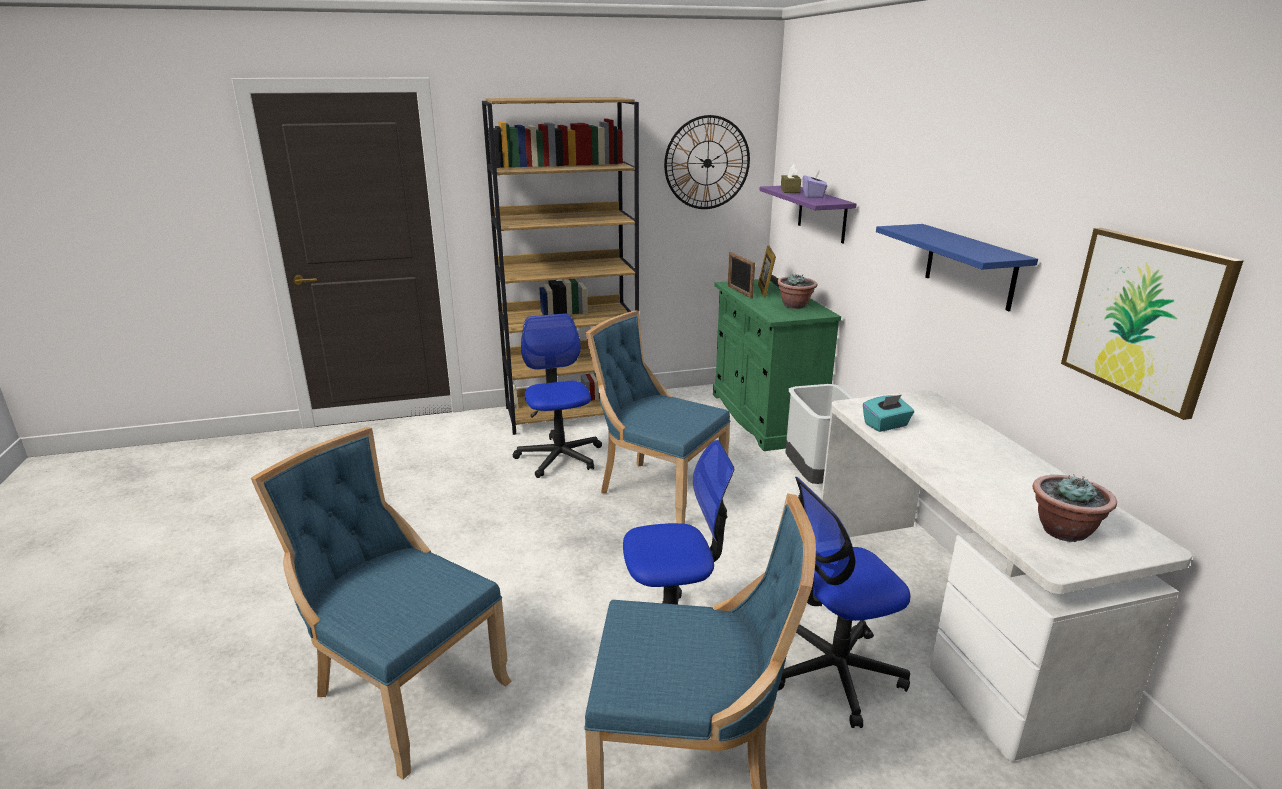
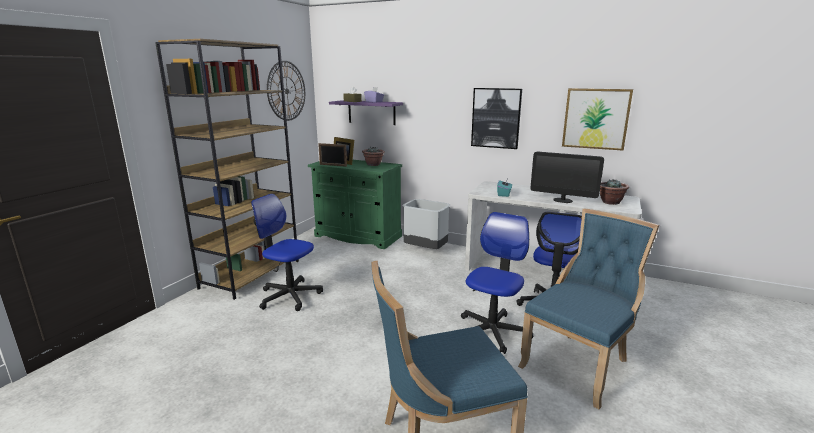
camera: 50 degrees left, 5 degrees down
blue chair [586,311,730,524] -> none
blue shelf [876,224,1038,311] -> picture [471,88,522,149]
none -> monitor [531,151,604,203]

